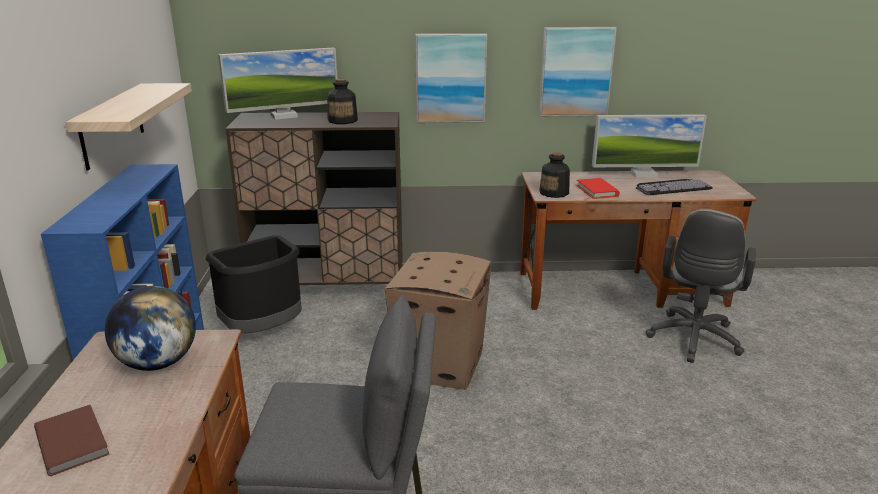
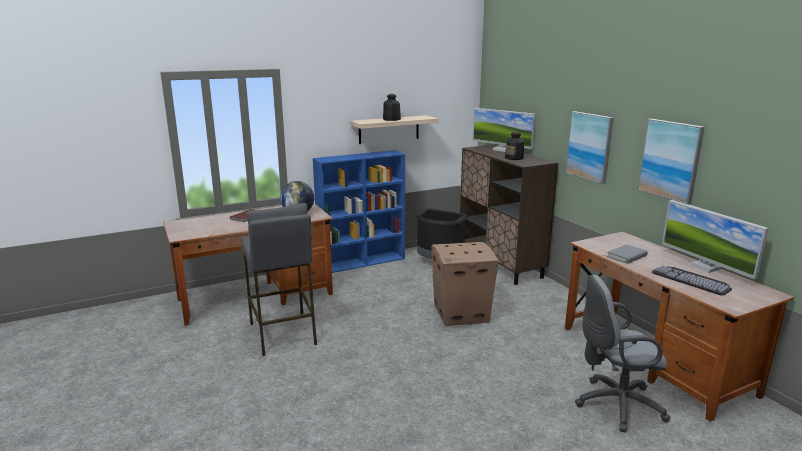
camera: 65 degrees right, 5 degrees down
bottle [540,152,570,198] -> bottle moved to [383,94,401,121]
red book [576,178,620,199] -> grey book [607,244,648,264]

